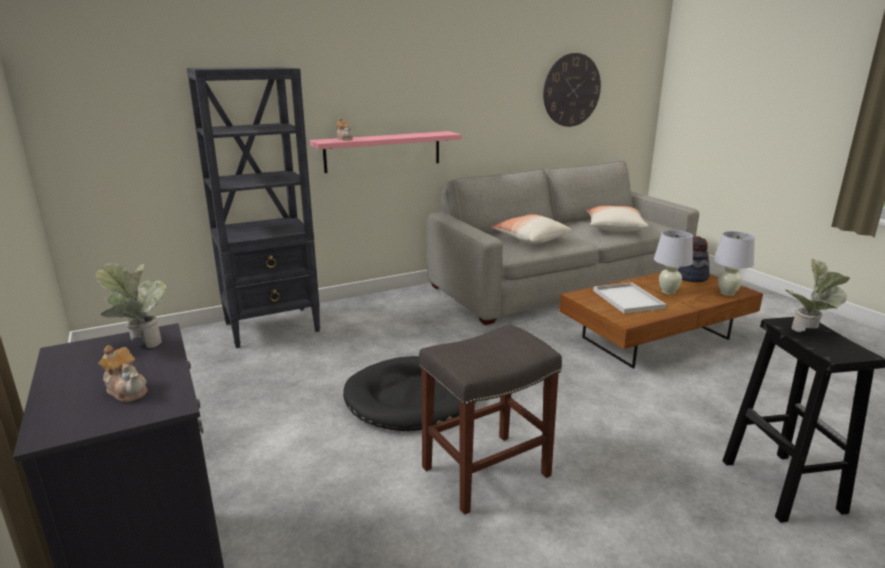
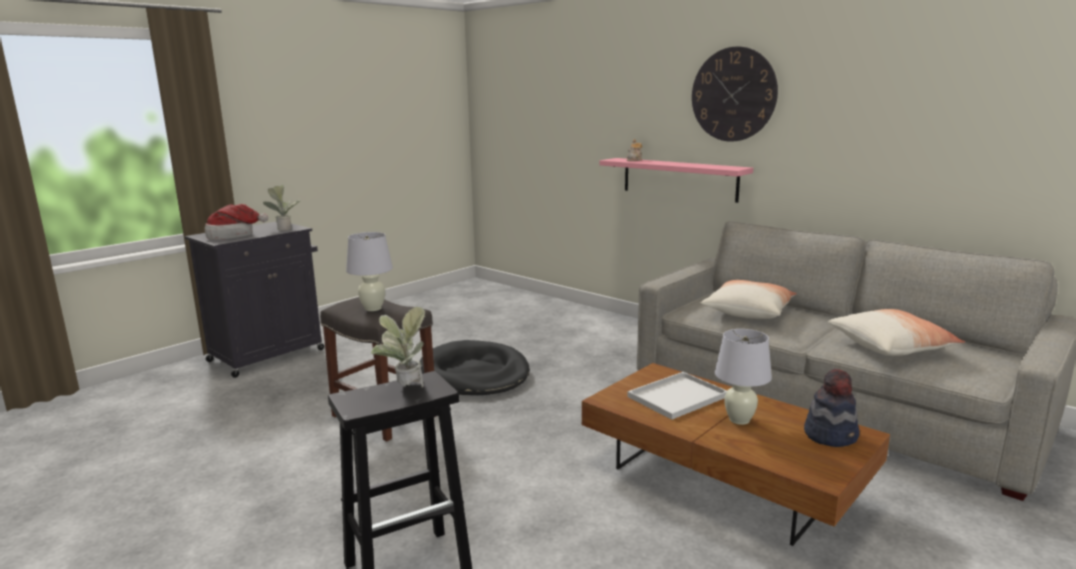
camera: 70 degrees right, 5 degrees down
teapot [98,345,148,402] -> hat [205,204,268,240]
black bookcase [187,67,320,348] -> none
wall clock [543,53,601,127] -> wall clock moved to [692,46,778,142]
white table lamp [713,231,755,296] -> white table lamp moved to [346,232,393,311]

